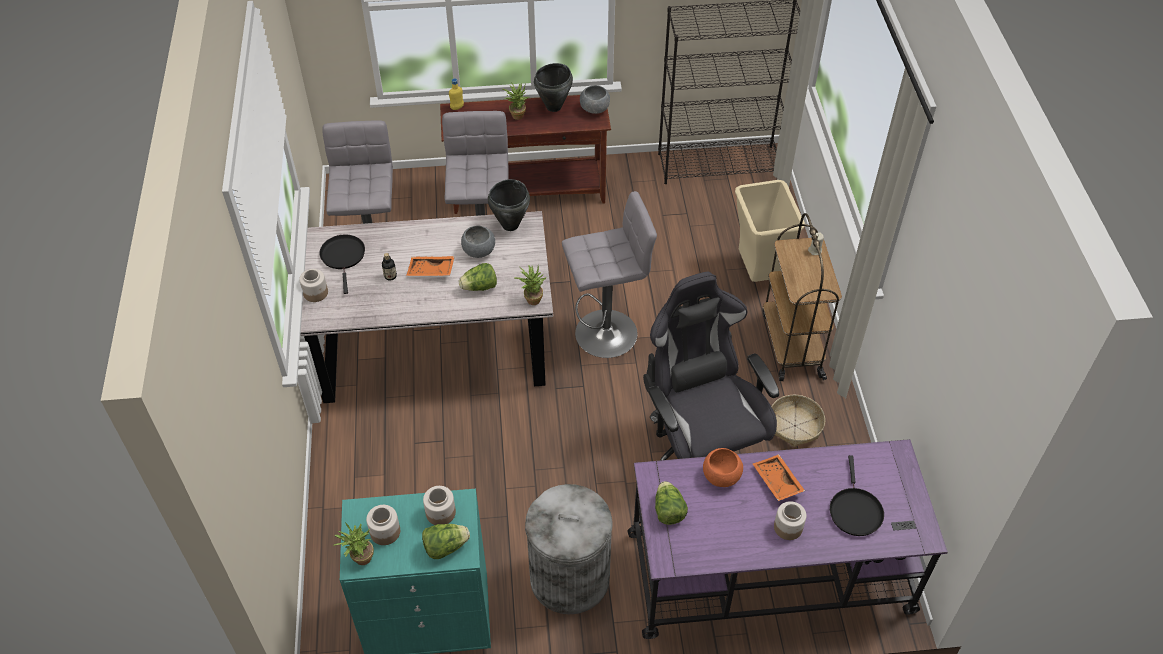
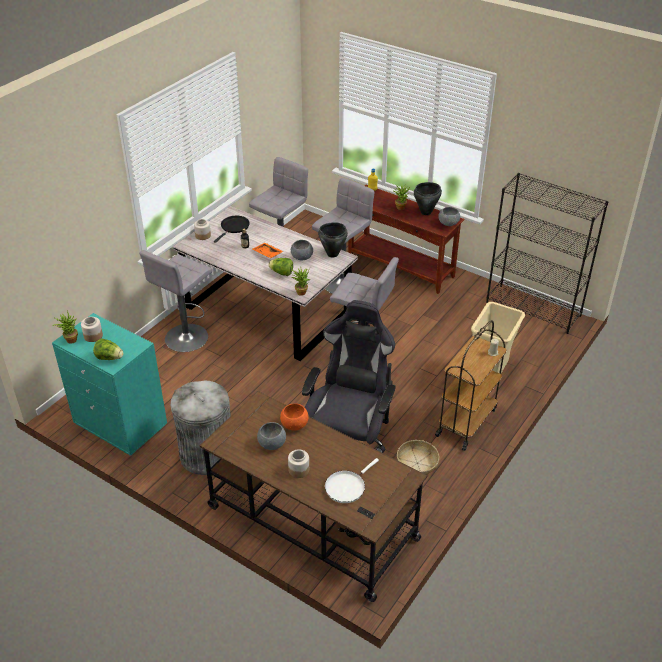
camera: 40 degrees right, 10 degrees down
jar [423,486,456,525] -> none
purple desk [627,439,948,639] -> brown desk [200,391,427,602]
lettuce [655,481,688,525] -> none
orange tray [753,454,805,501] -> none
black frying pan [830,455,884,536] -> white frying pan [325,458,379,503]
none -> grey stool [139,250,212,352]
none -> grey bowl [257,422,286,450]

